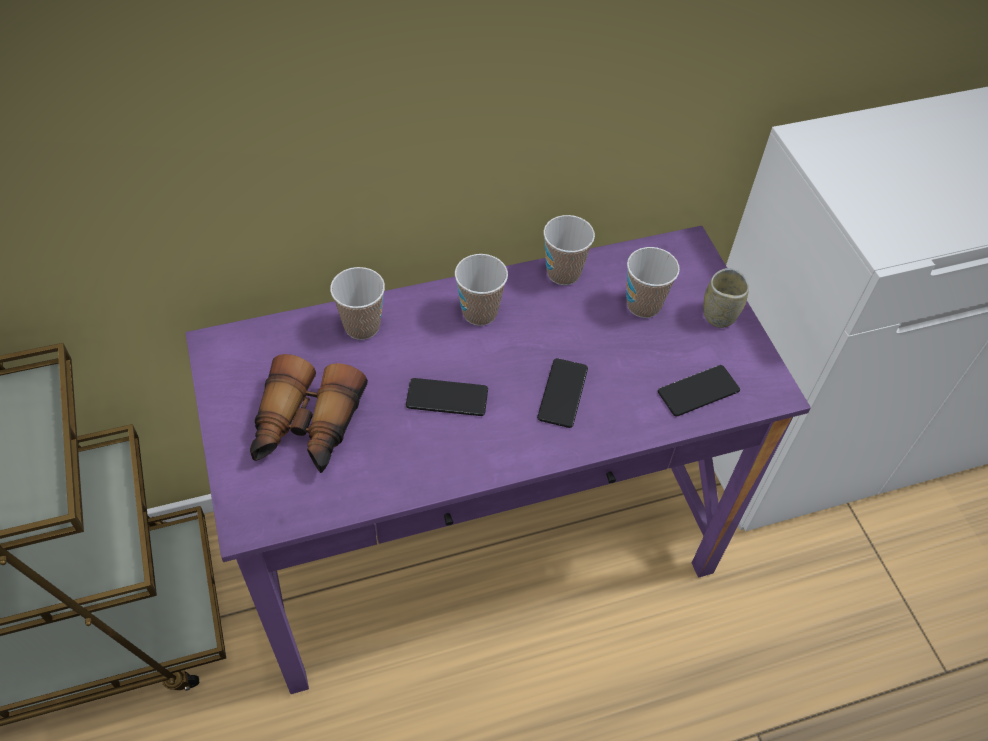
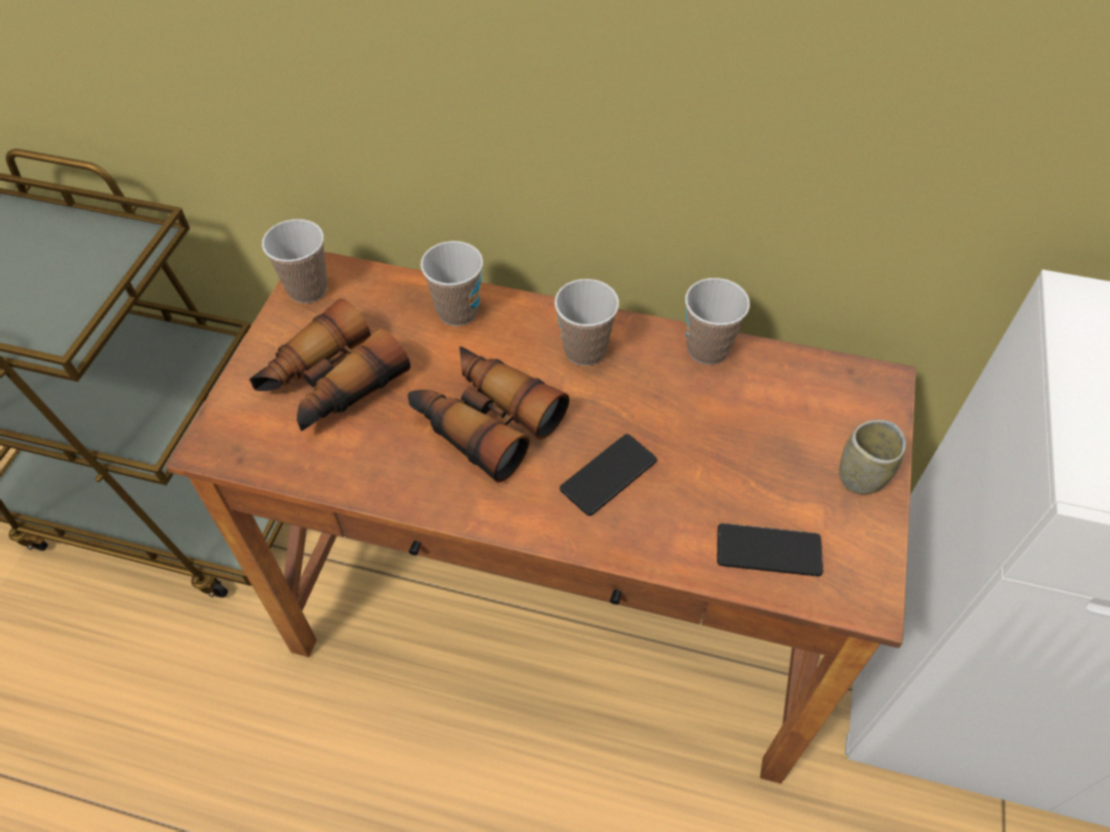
camera: 35 degrees right, 0 degrees up
purple desk [185,226,811,694] -> brown desk [165,252,916,784]
phone [406,378,488,416] -> binoculars [407,347,569,483]
cup [626,247,680,318] -> cup moved to [262,219,328,303]

